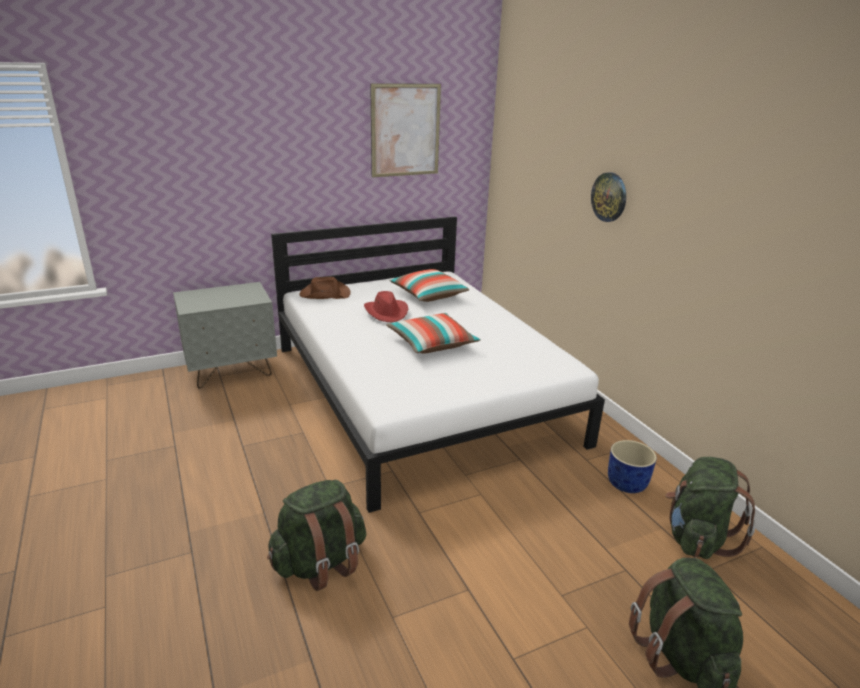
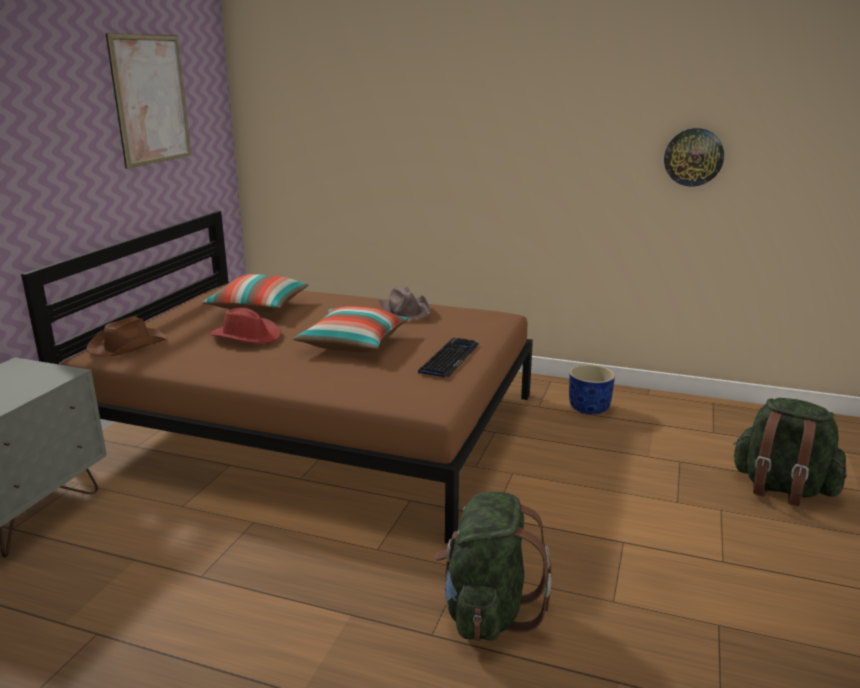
camera: 45 degrees left, 5 degrees down
white bed [271,217,605,513] -> brown bed [21,211,533,544]
wall clock [591,172,626,222] -> wall clock moved to [664,128,724,187]
green backpack [666,457,756,559] -> none
none -> brown hat [379,287,431,322]
none -> keyboard [418,338,479,377]

